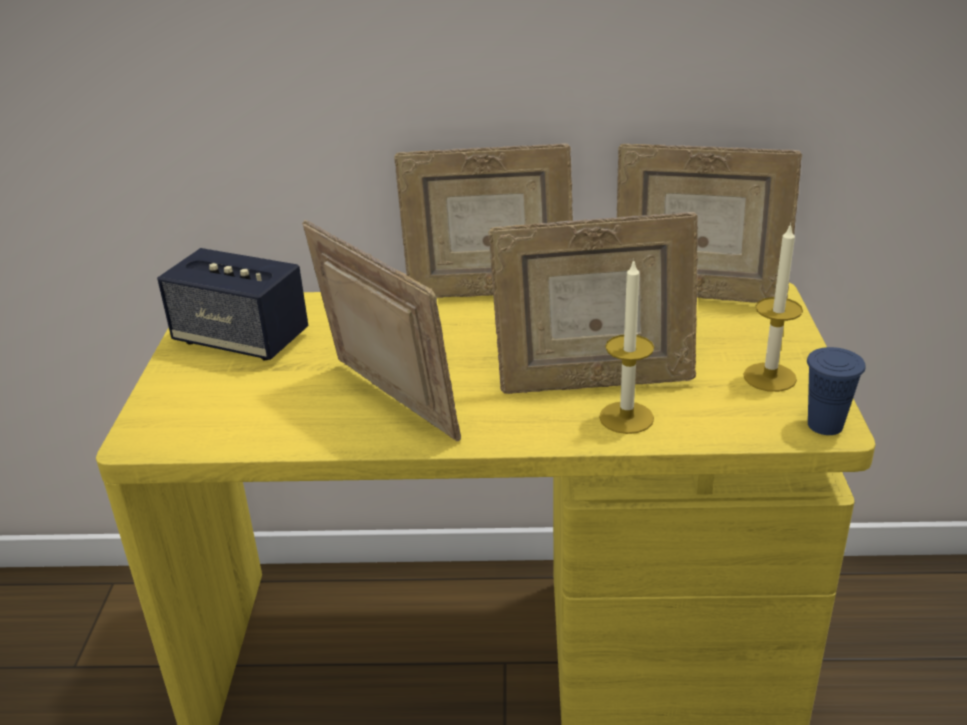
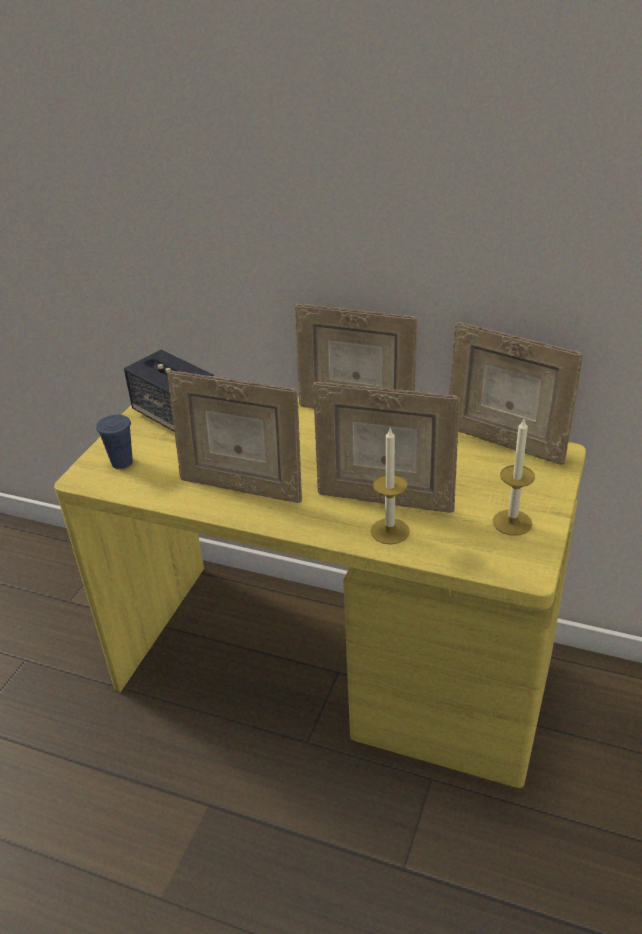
camera: 20 degrees right, 5 degrees up
picture frame [302,220,461,441] -> picture frame turned 135 degrees clockwise [167,371,302,503]
blue cup [807,347,866,435] -> blue cup moved to [96,415,133,469]

